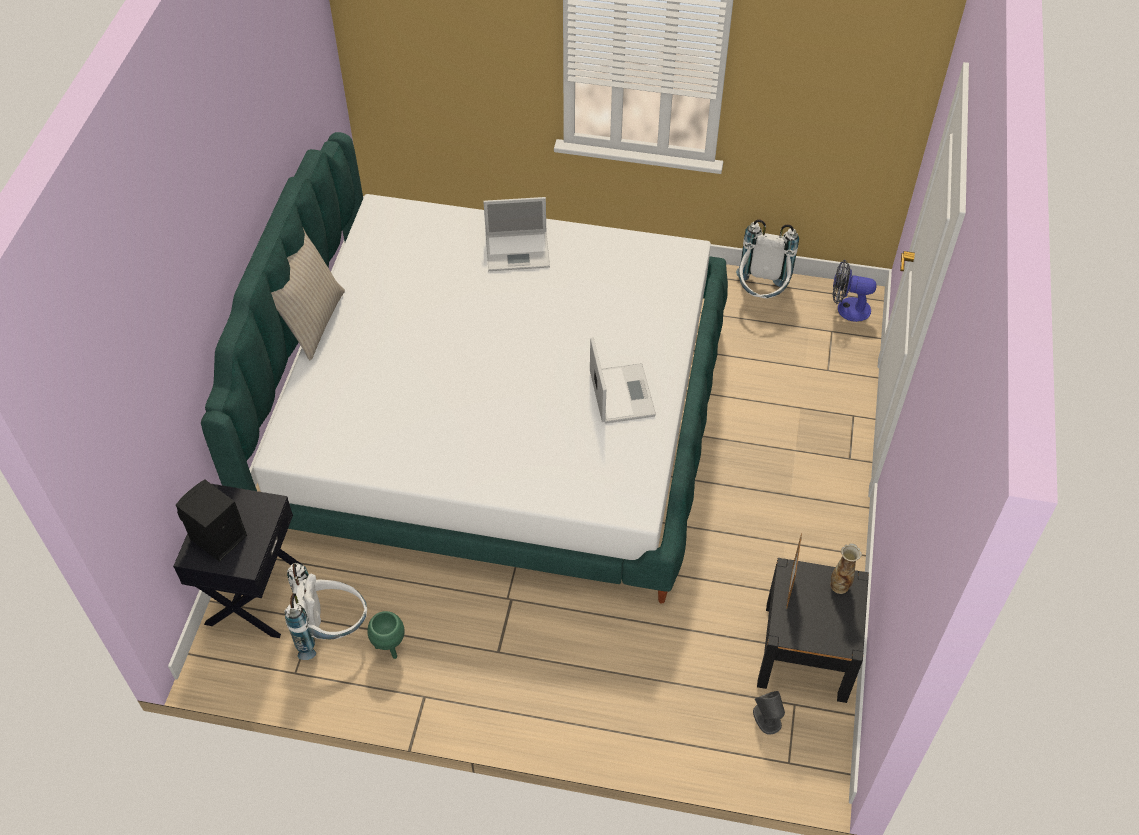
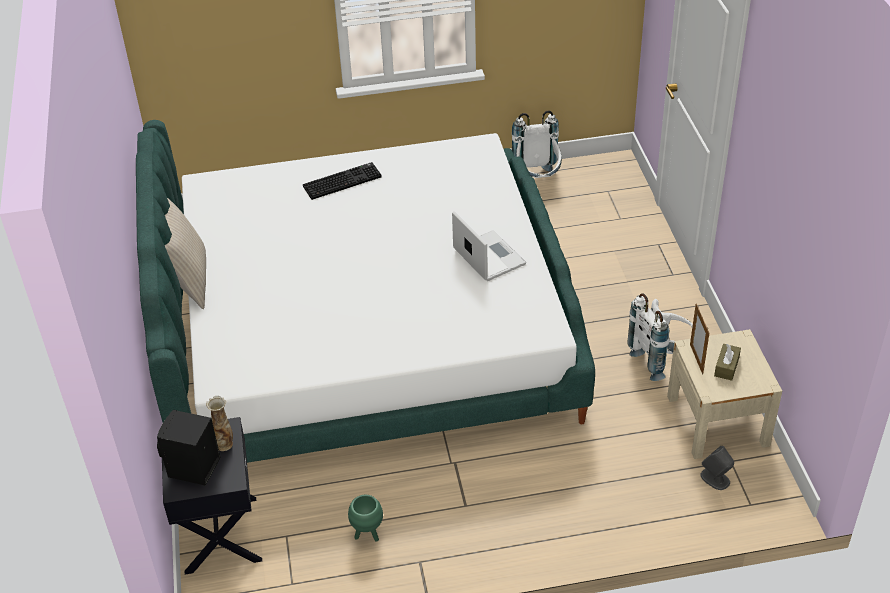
camera: 20 degrees left, 10 degrees down
white backpack [284,563,367,660] -> white backpack moved to [627,293,693,381]
laptop [483,197,550,271] -> keyboard [303,162,382,200]
black nightstand [757,558,869,703] -> beige nightstand [667,329,782,459]
vase [830,543,862,594] -> vase moved to [206,396,233,451]
fan [833,260,877,322] -> none
none -> brown tissue box [714,344,741,381]

